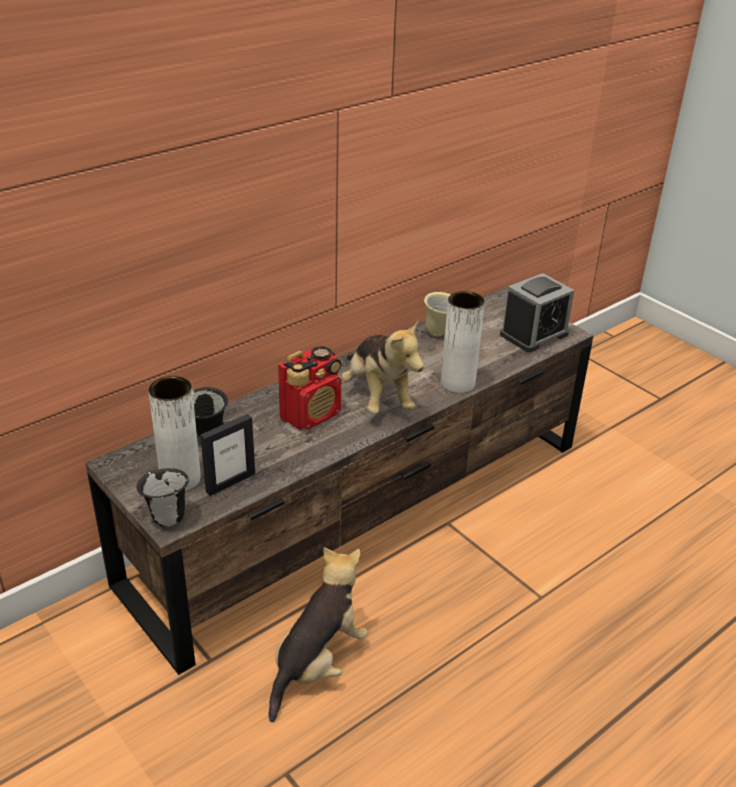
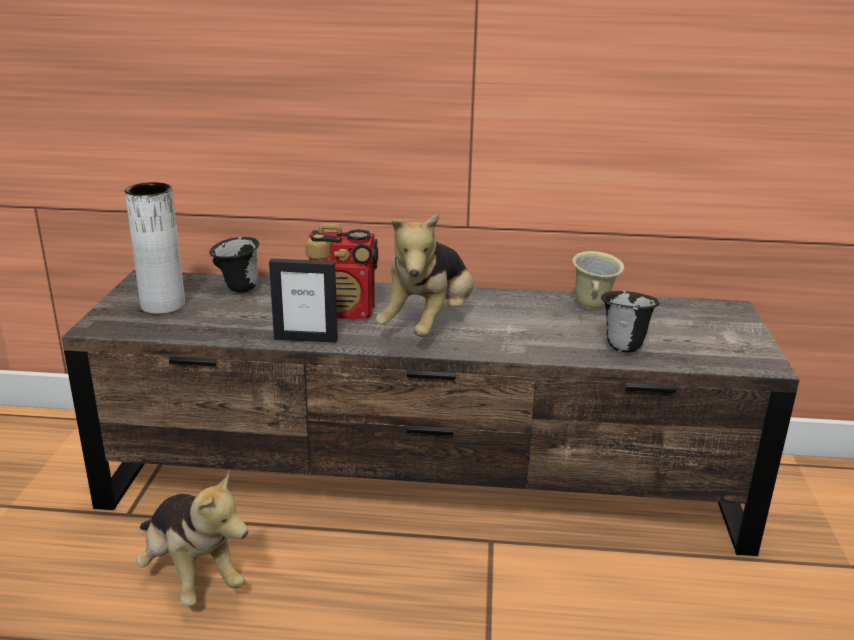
camera: 45 degrees right, 10 degrees down
black mug [136,468,189,527] -> black mug moved to [601,291,659,352]
picture frame [200,414,255,496] -> picture frame moved to [269,258,338,342]
plush toy [268,547,368,722] -> plush toy turned 60 degrees clockwise [136,470,248,606]
white vase [441,291,485,393] -> none
alarm clock [500,273,574,352] -> none

